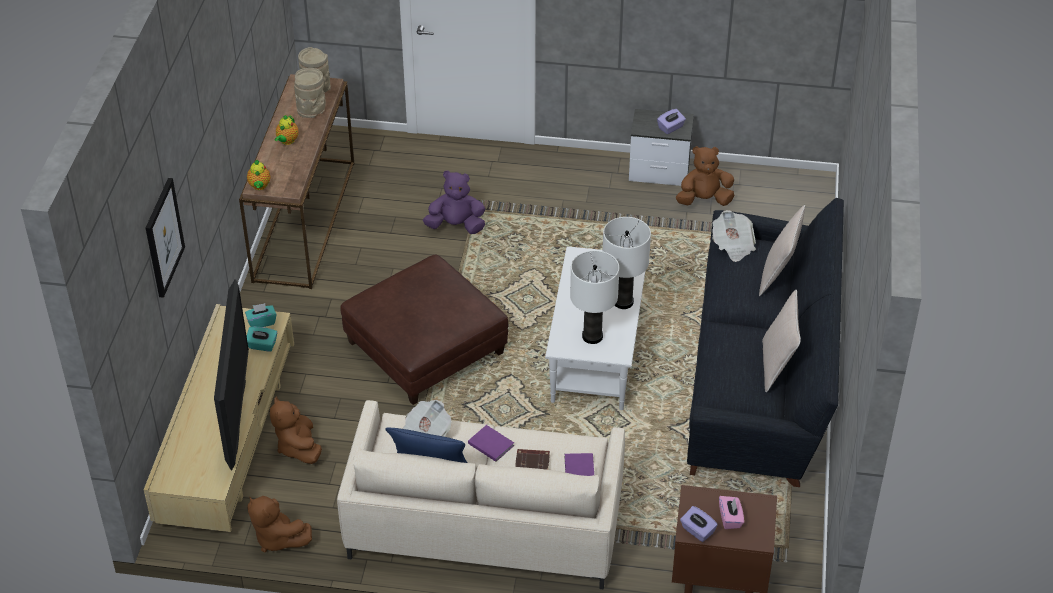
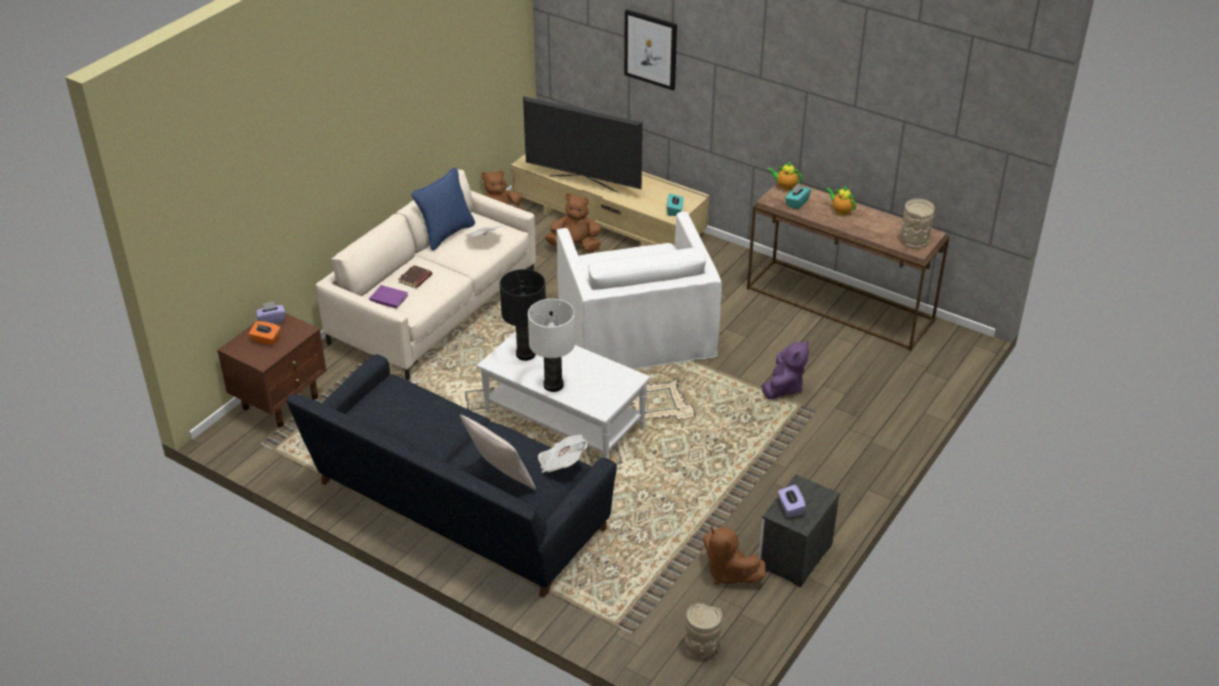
camera: 115 degrees right, 5 degrees down
turquoise tissue box [247,327,277,352] -> turquoise tissue box moved to [785,183,811,209]
beige vase [294,68,326,118] -> beige vase moved to [685,603,722,659]
brown ottoman [340,255,508,405] -> white armchair [557,212,722,369]
purple book [468,425,514,462] -> none
white table lamp [570,250,619,344] -> black table lamp [500,269,546,361]
brown plush toy [676,146,734,206] -> brown plush toy turned 120 degrees clockwise [703,526,766,585]
pink tissue box [719,496,744,529] -> orange tissue box [249,321,281,346]
beige pillow [762,290,801,392] -> none

